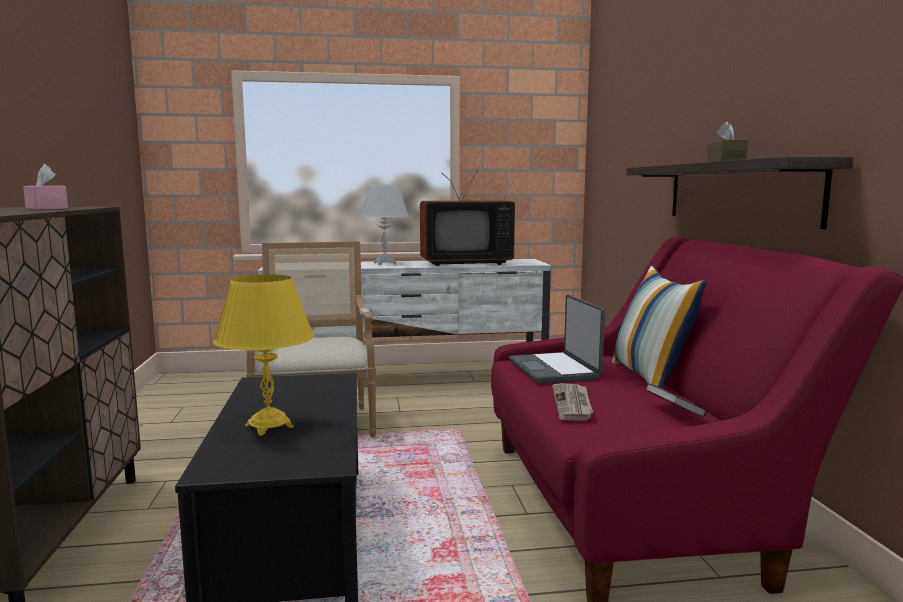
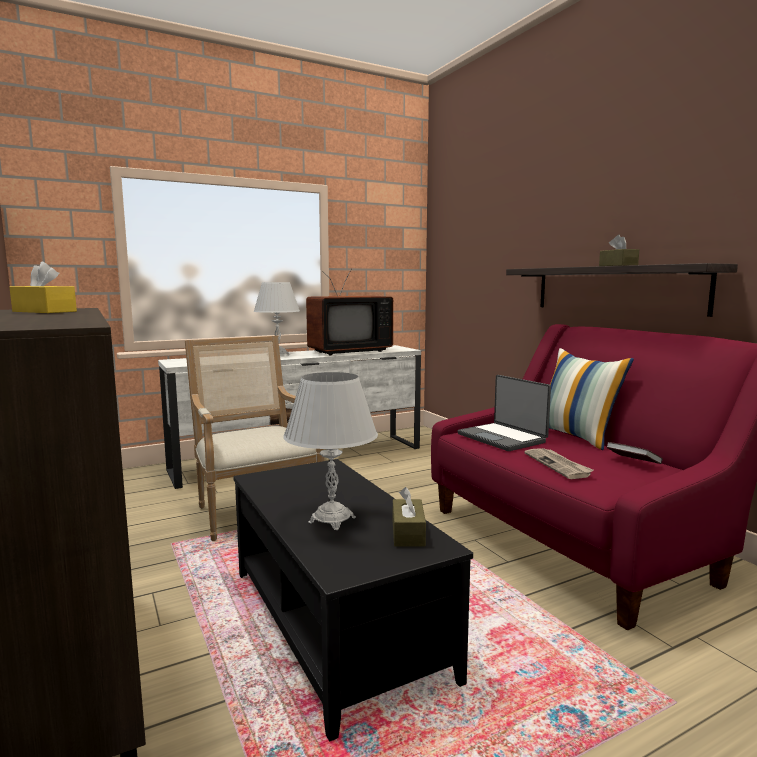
camera: 20 degrees left, 0 degrees up
pink tissue box [23,164,68,209] -> yellow tissue box [10,261,77,313]
yellow table lamp [213,274,314,436] -> white table lamp [283,372,378,530]
none -> brown tissue box [393,487,426,546]

